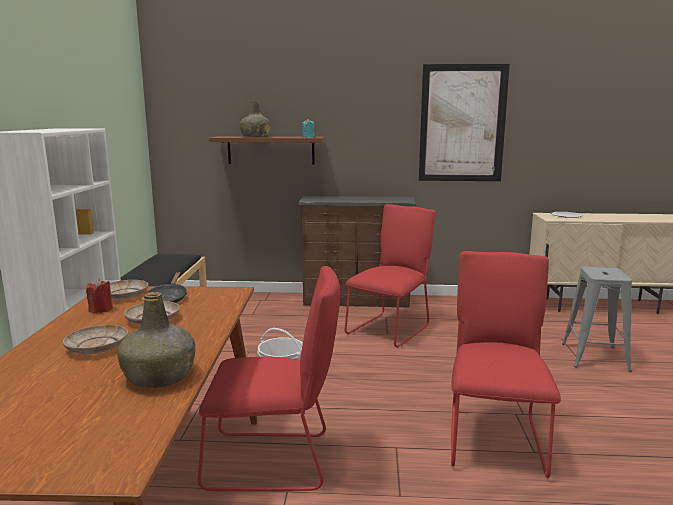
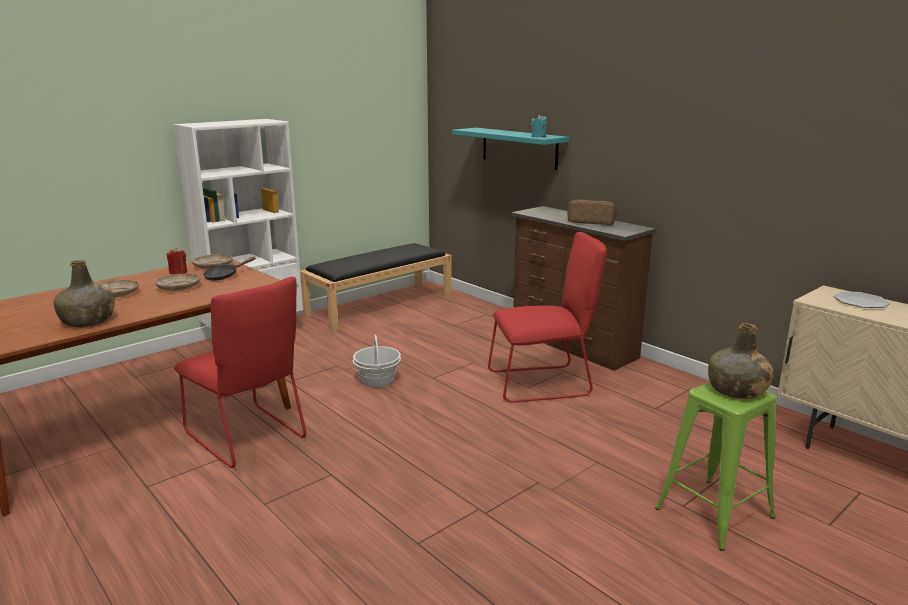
camera: 45 degrees right, 5 degrees up
brown shelf [209,136,325,165] -> turquoise shelf [452,128,569,170]
green bottle [240,100,271,137] -> green bottle moved to [708,323,774,399]
picture [419,64,510,181] -> none
red chair [451,251,561,478] -> none
grey stool [562,267,632,372] -> green stool [655,382,776,551]
none -> bread [568,199,617,225]

